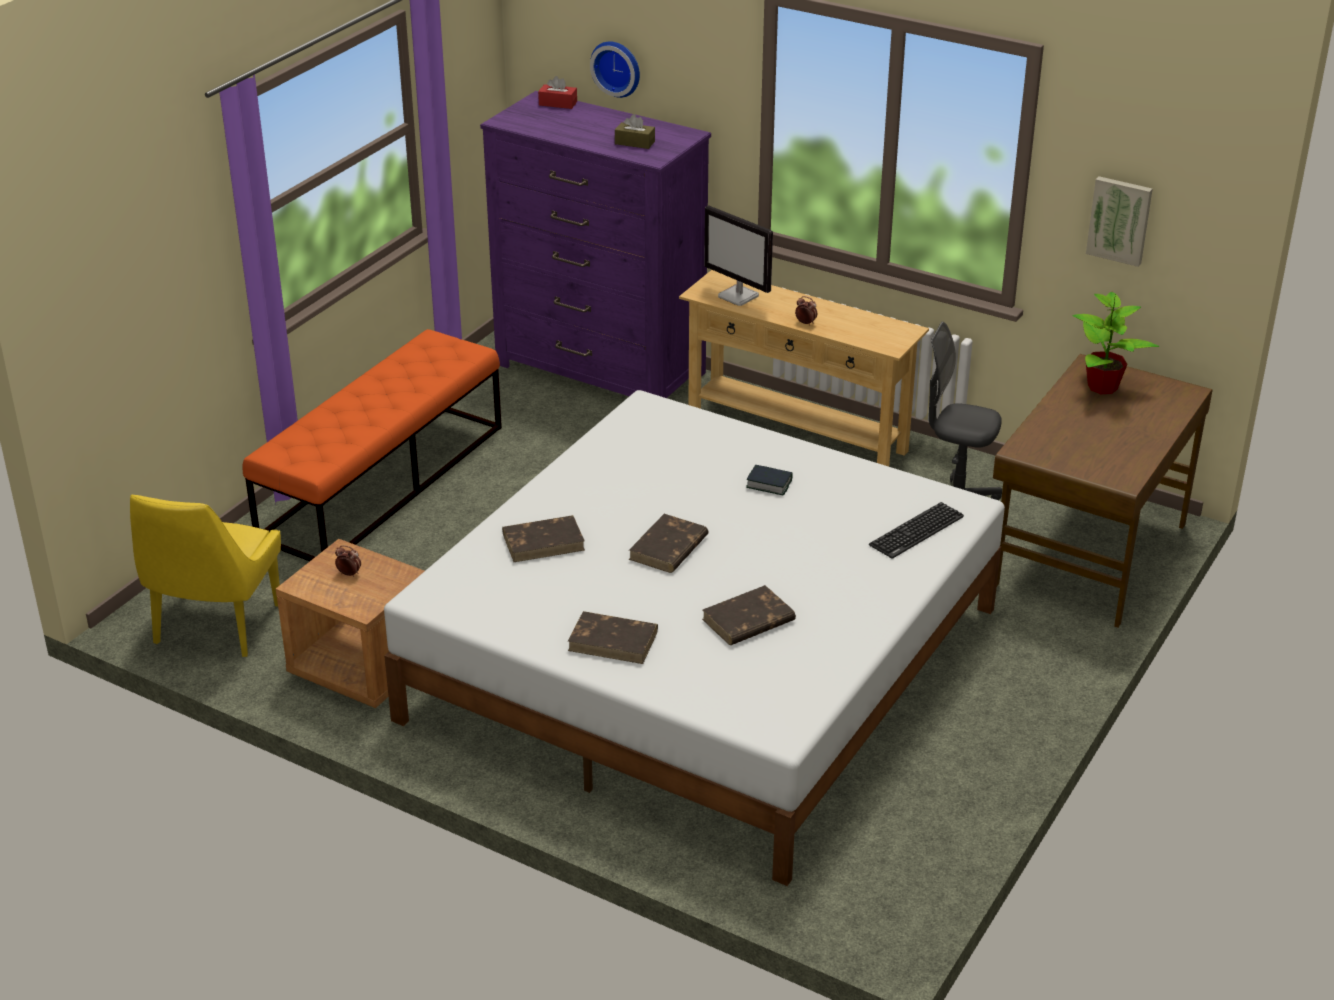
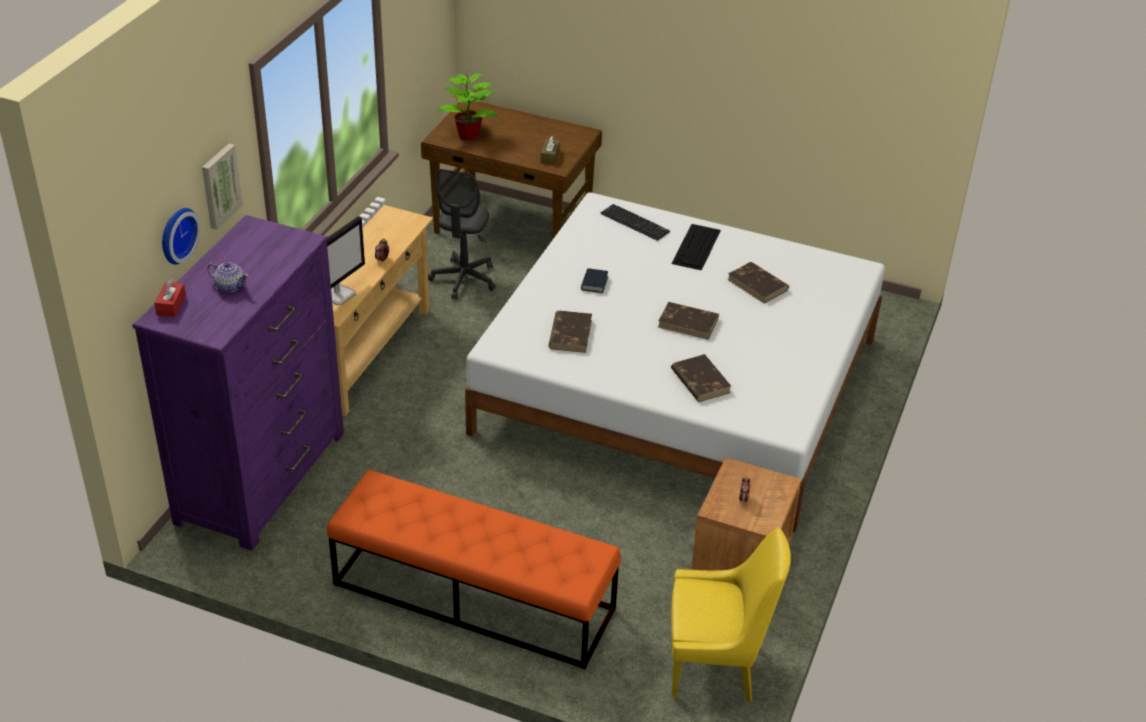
camera: 100 degrees left, 5 degrees up
brown book [568,611,658,664] -> brown book moved to [548,311,592,353]
brown tissue box [615,114,655,149] -> brown tissue box moved to [540,136,560,165]
picture [1086,176,1153,267] -> picture moved to [202,144,243,230]
none -> teapot [207,262,249,292]
none -> keyboard [672,224,721,270]

